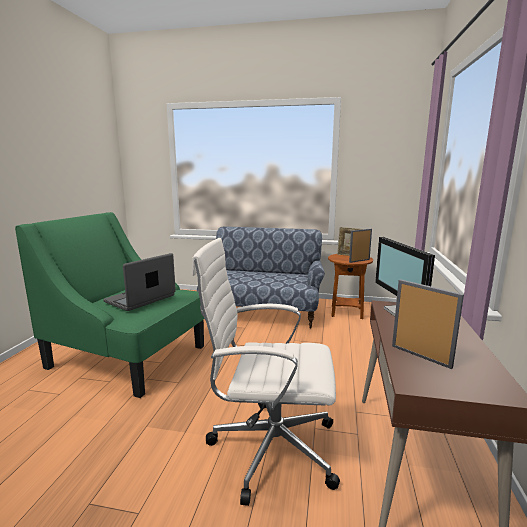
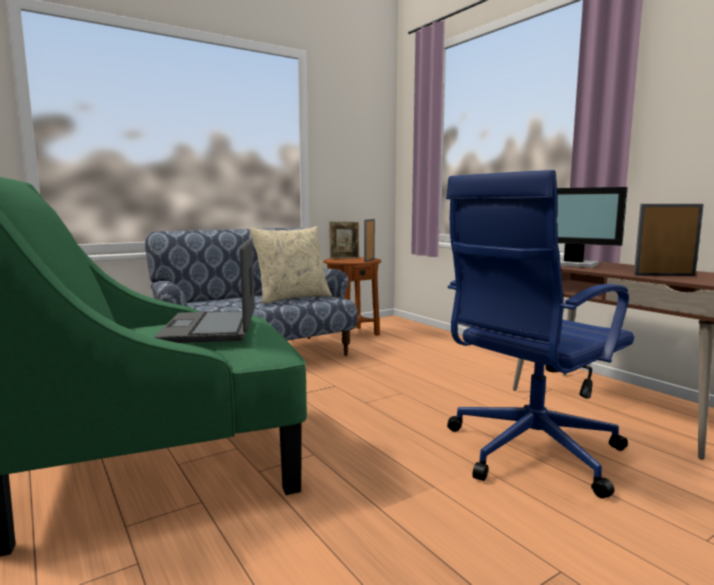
camera: 45 degrees left, 5 degrees down
white office chair [191,238,340,506] -> blue office chair [446,170,634,498]
none -> beige pillow [249,226,332,304]

